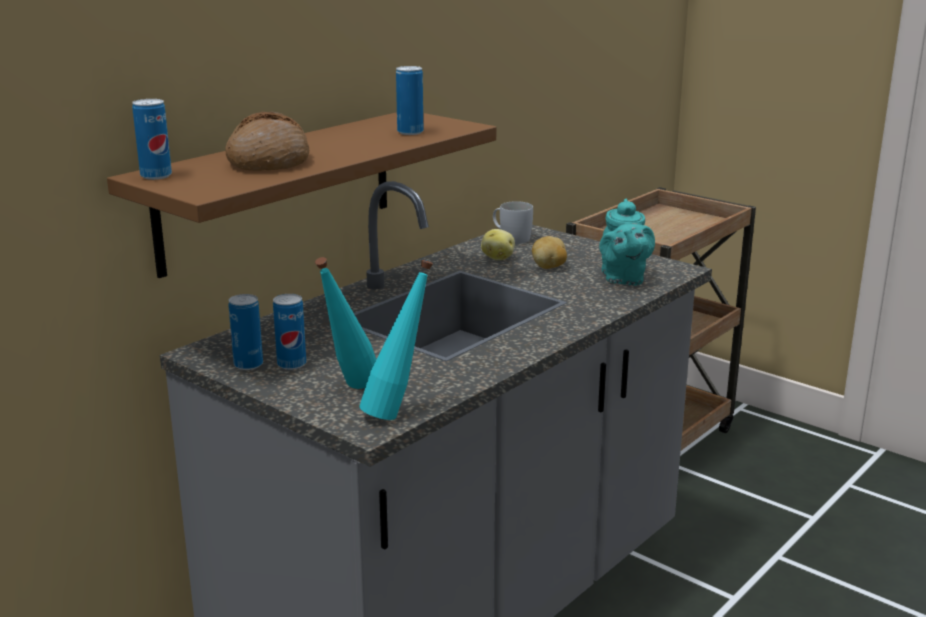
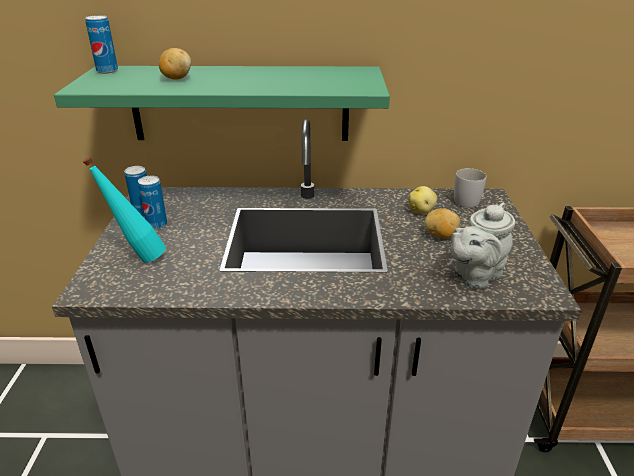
camera: 50 degrees right, 10 degrees up
brown shelf [107,112,496,278] -> green shelf [54,66,390,141]
bread [225,111,309,171] -> potato [159,48,191,80]
turquoise bottle [359,260,433,420] -> none
can [396,66,423,135] -> none
turquoise teapot [599,199,655,286] -> grey teapot [451,203,515,289]

